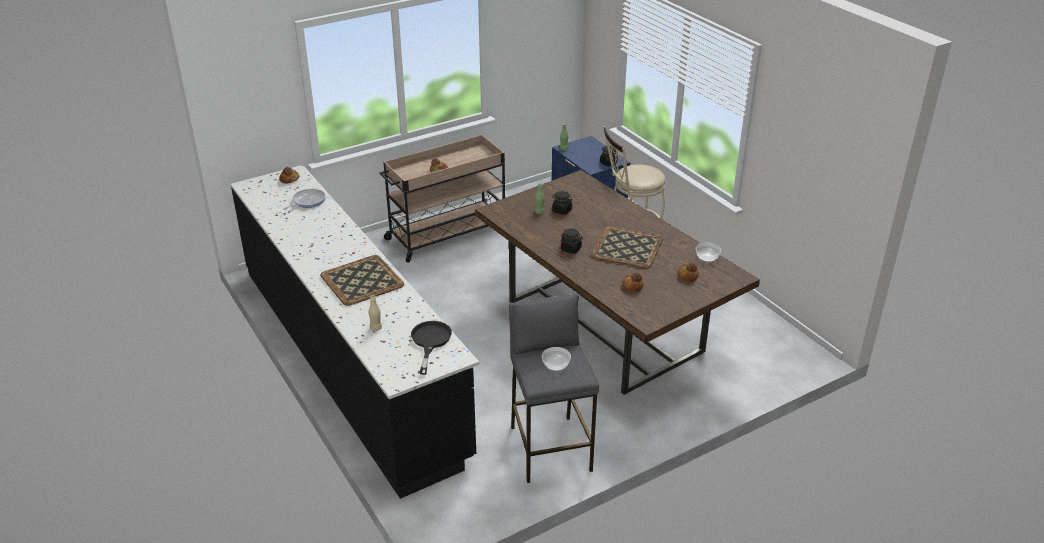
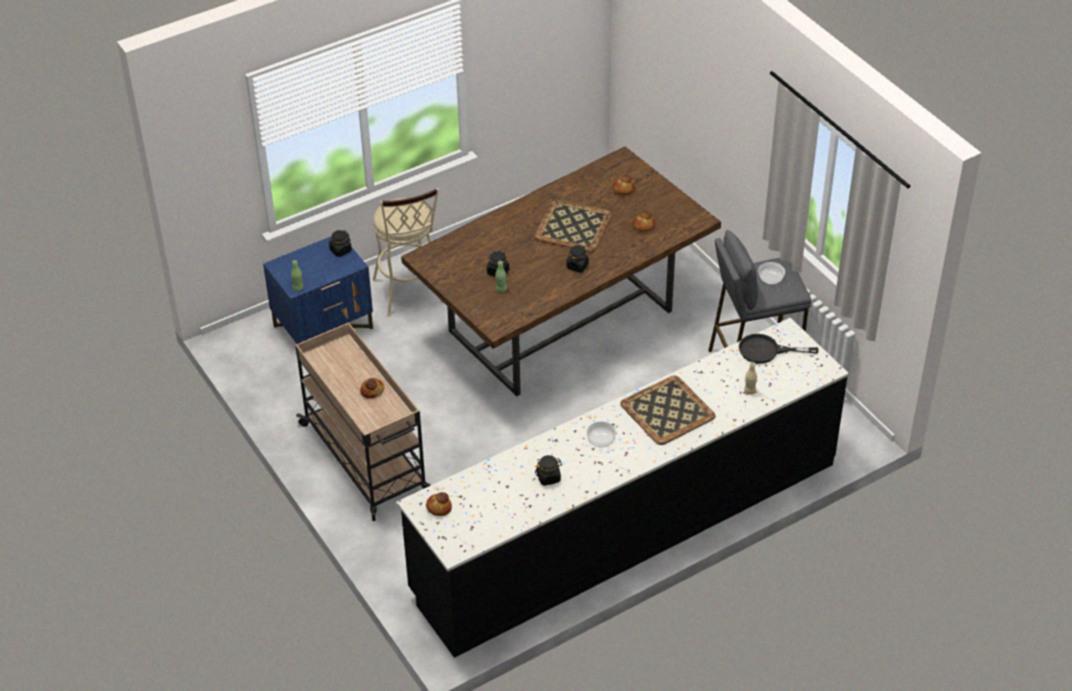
camera: 90 degrees left, 10 degrees up
frying pan [284,189,325,210] -> none
bowl [696,243,721,262] -> bowl moved to [587,421,616,447]
none -> black jar [535,455,563,486]

